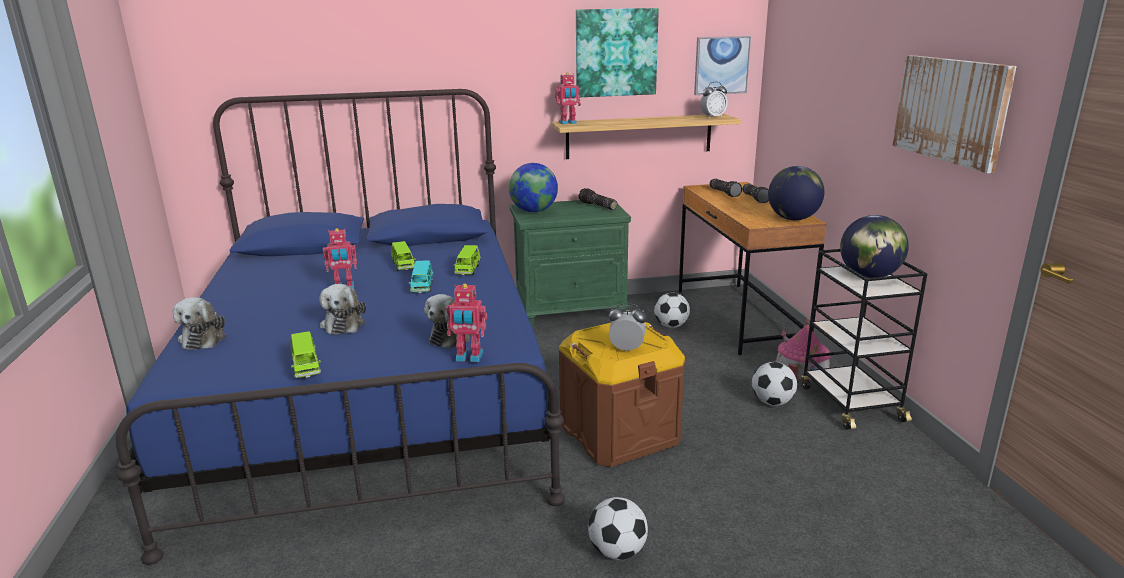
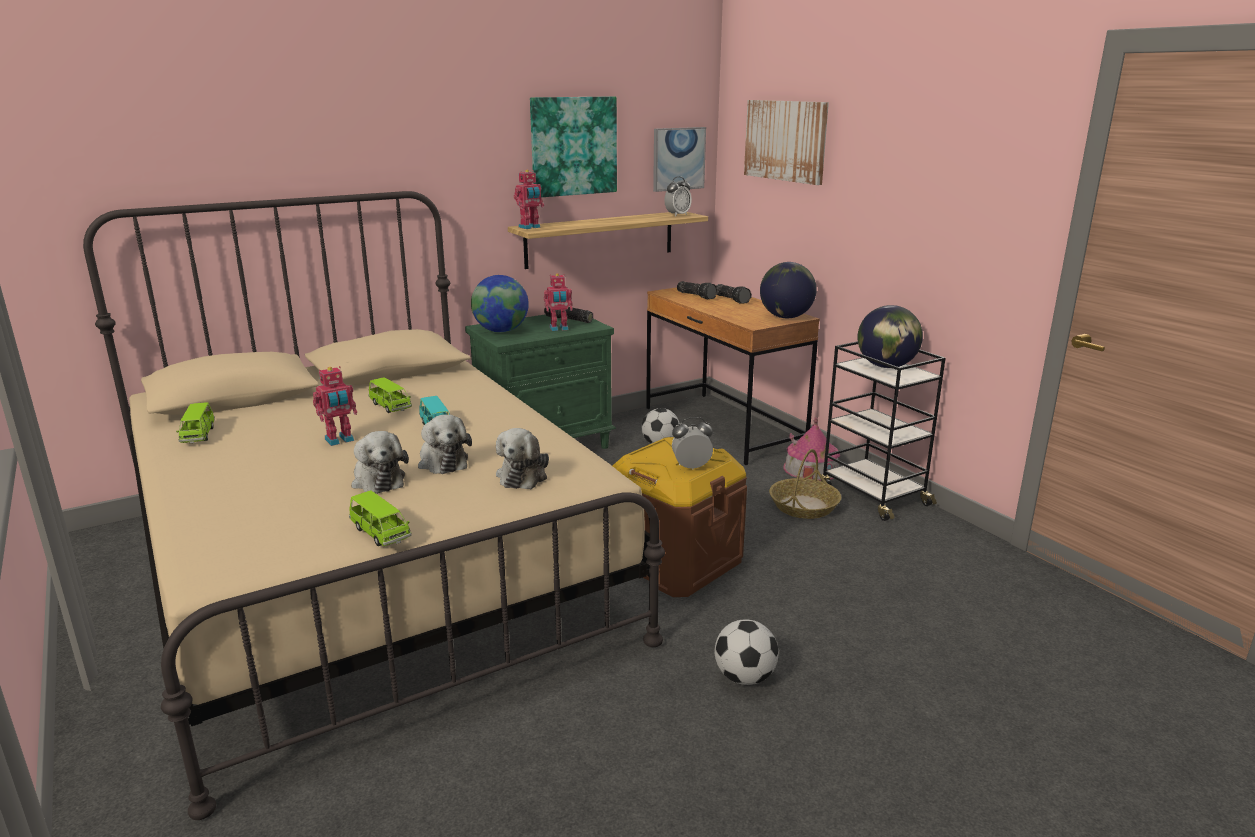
camera: 20 degrees left, 0 degrees up
blue bed [116,89,565,565] -> beige bed [83,191,665,820]
plush toy [173,297,226,350] -> plush toy moved to [418,415,472,474]
toy robot [446,284,487,362] -> toy robot moved to [544,273,573,331]
green toy car [453,245,481,275] -> green toy car moved to [176,402,215,443]
football [752,362,797,406] -> basket [769,449,841,519]
picture [892,55,1017,173] -> picture moved to [744,100,829,185]

